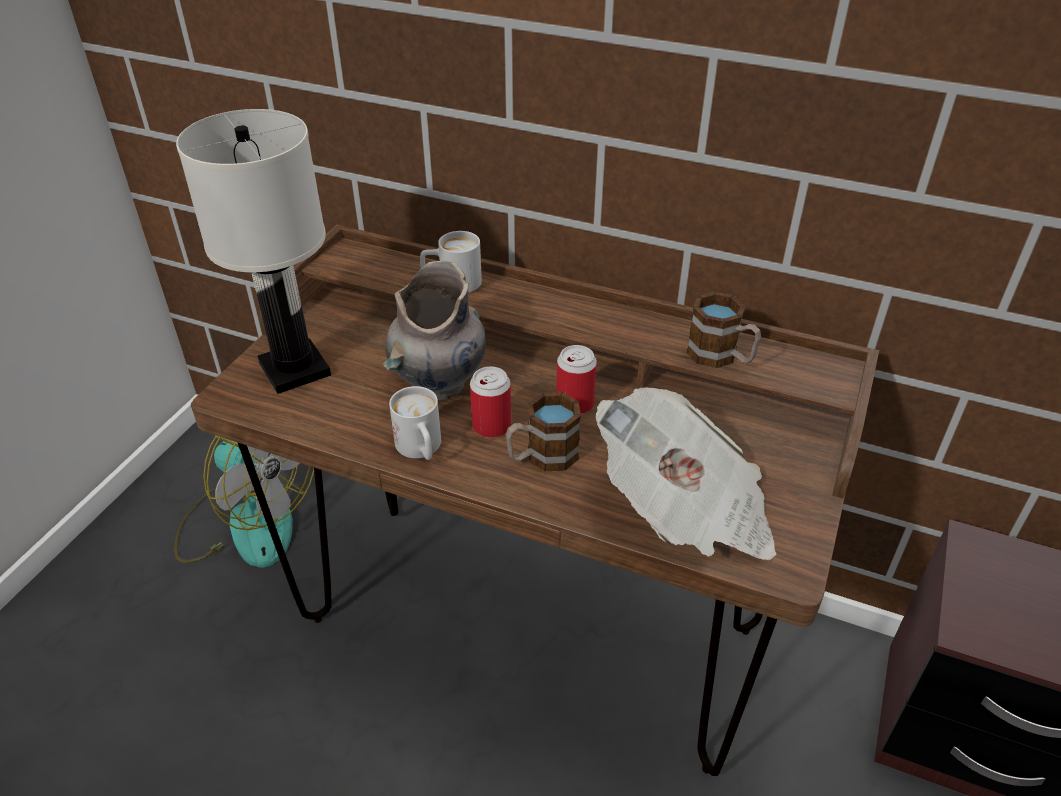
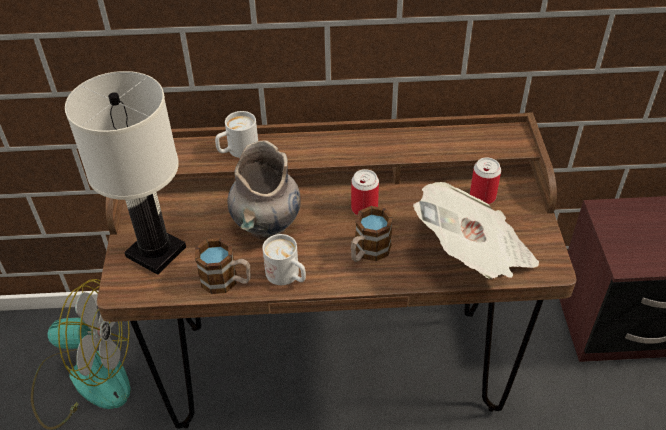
camera: 25 degrees left, 5 degrees up
can [470,367,511,438] -> can moved to [470,158,501,204]
mug [686,291,761,368] -> mug moved to [195,238,251,294]

